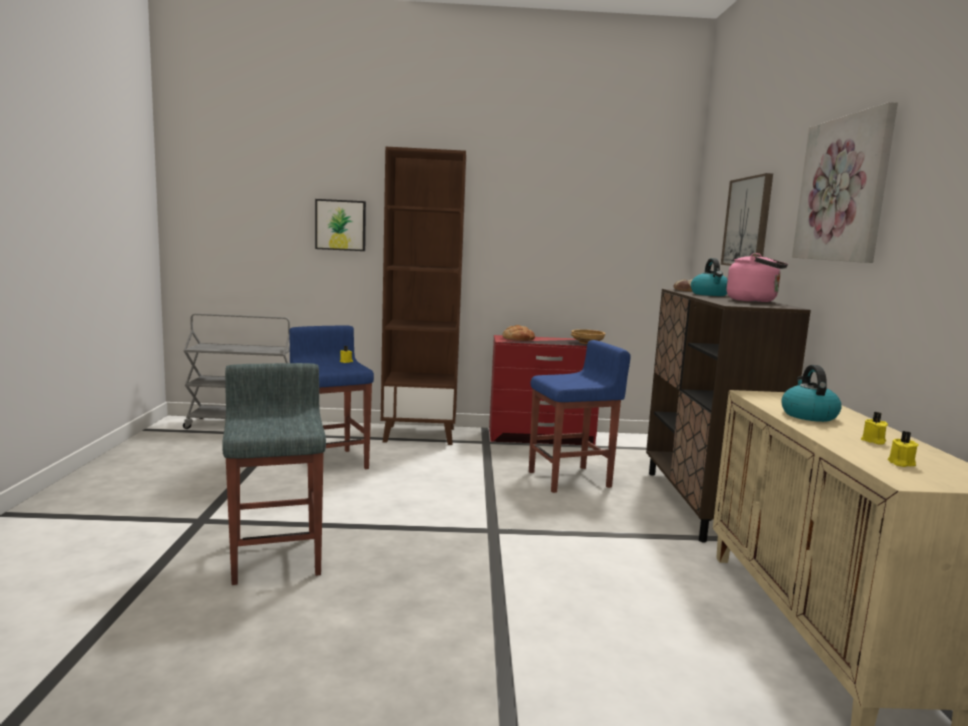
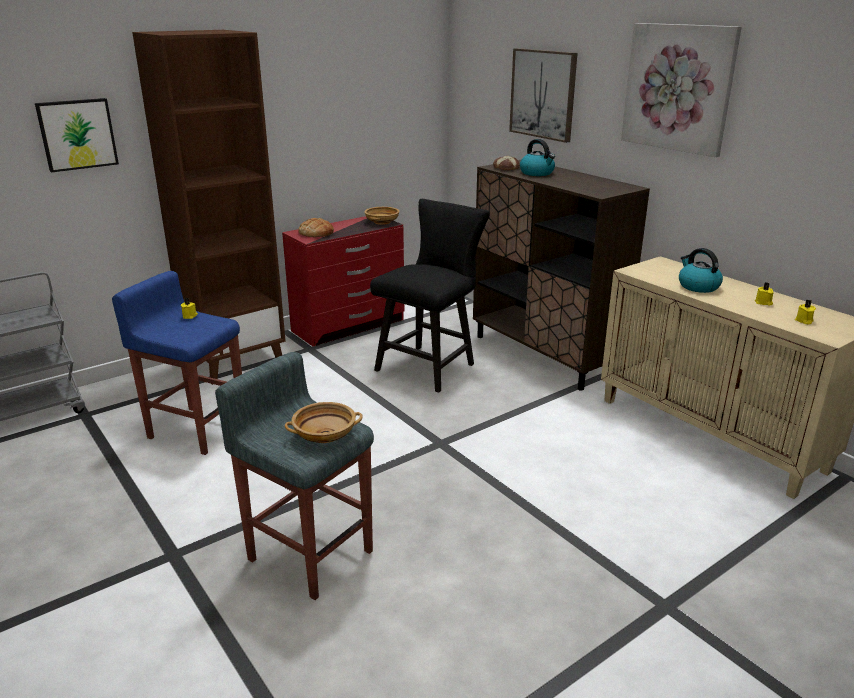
camera: 35 degrees left, 15 degrees up
blue stool [529,340,631,493] -> black chair [370,199,490,393]
pink kettle [726,253,788,302] -> none
none -> beige bowl [285,402,363,443]

